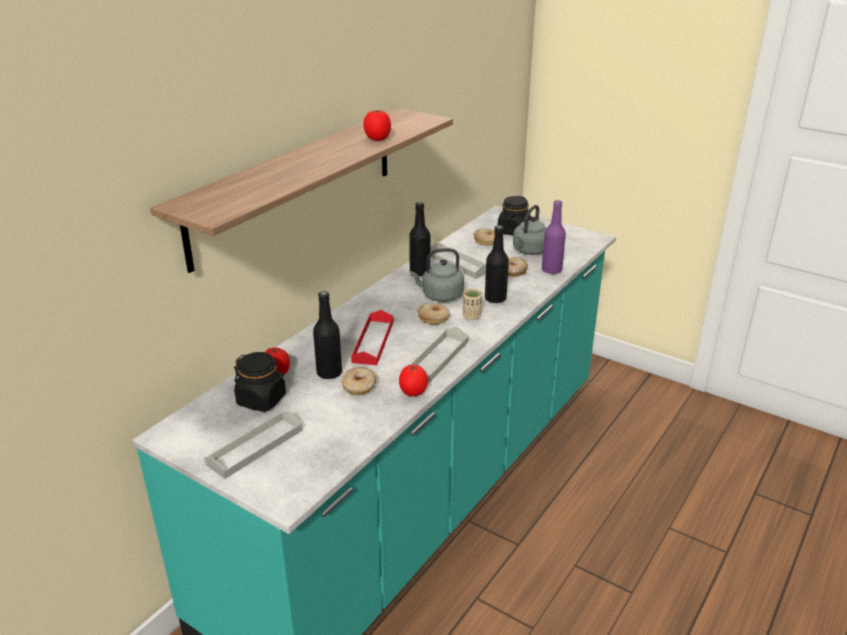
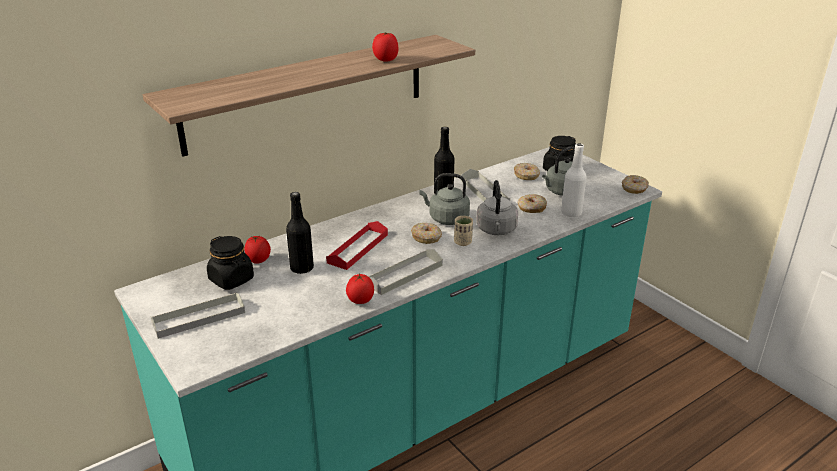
camera: 20 degrees right, 0 degrees up
donut [341,367,376,395] -> donut moved to [622,175,649,194]
black bottle [485,225,509,304] -> grey kettle [476,180,518,235]
purple bottle [542,200,566,274] -> white bottle [561,143,587,218]

